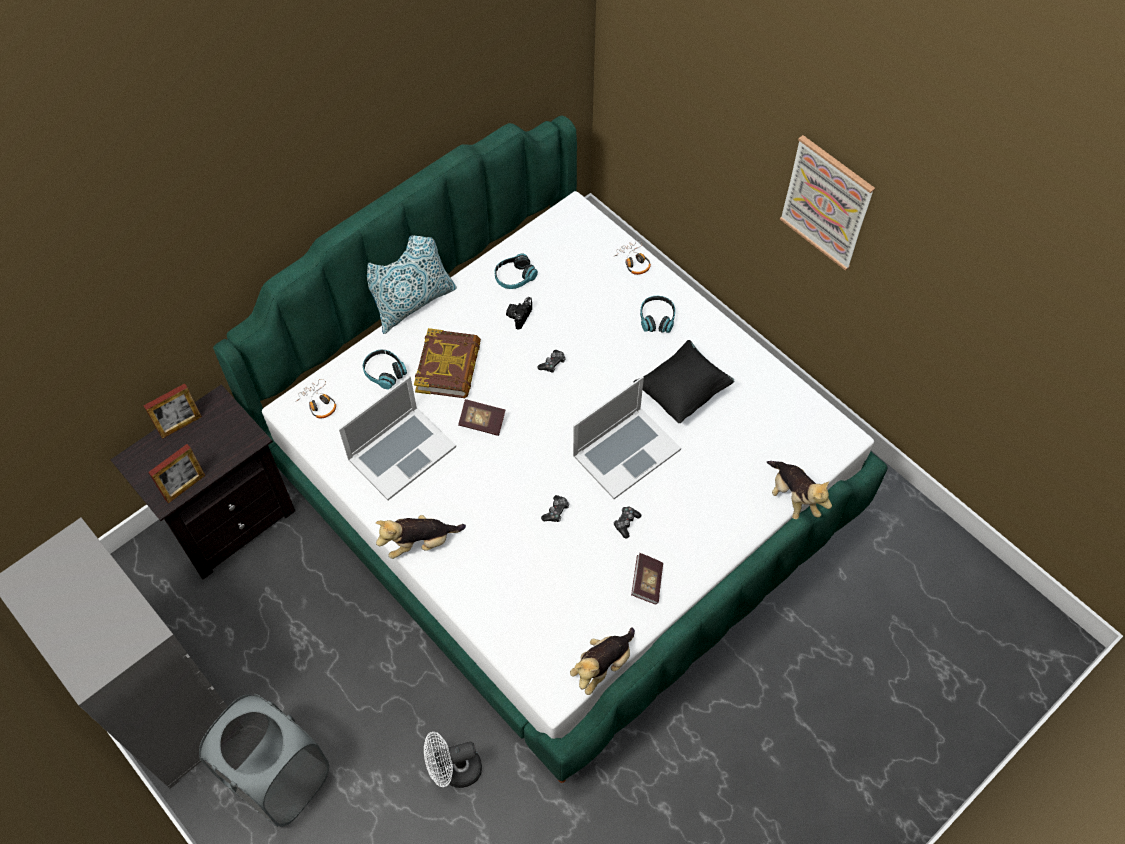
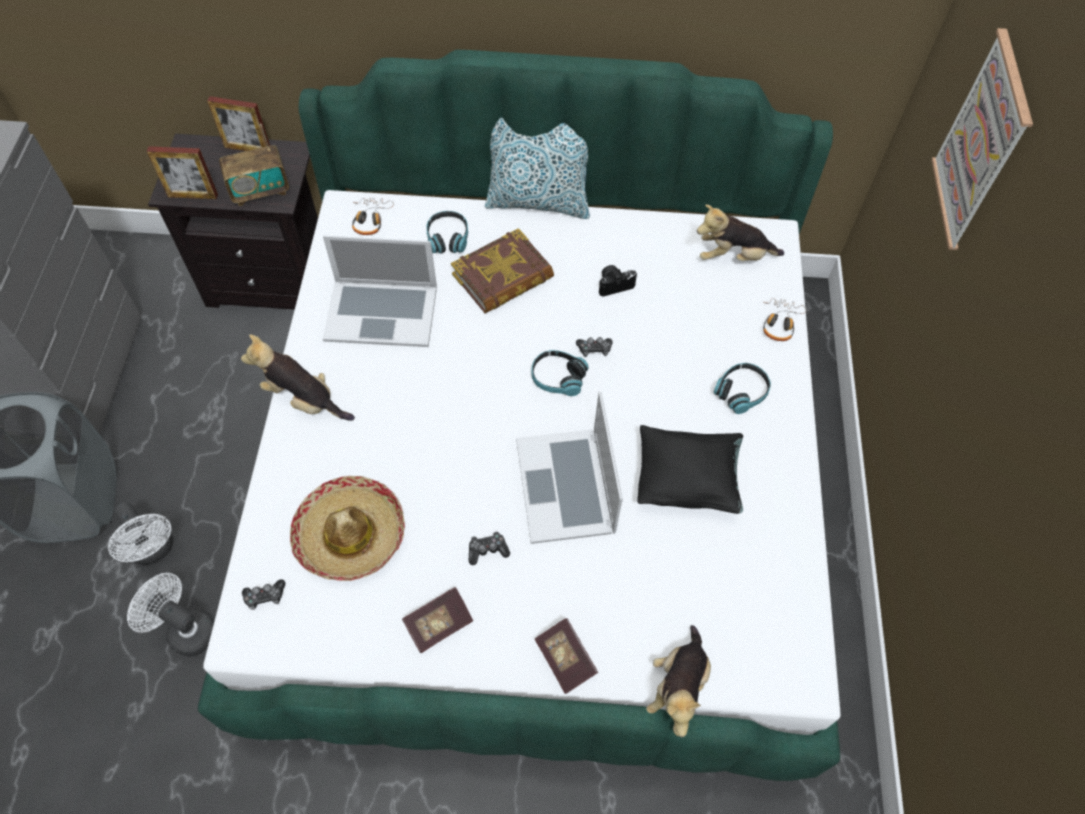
camera: 45 degrees right, 0 degrees up
book [458,399,505,436] -> book moved to [535,618,598,694]
headphones [494,254,538,289] -> headphones moved to [532,350,589,396]
game controller [541,495,569,522] -> game controller moved to [242,579,285,610]
plush toy [570,628,635,695] -> plush toy moved to [697,204,784,261]
laptop [573,376,681,499] -> laptop turned 75 degrees clockwise [516,392,623,544]
picture [780,135,875,271] -> picture moved to [931,28,1033,250]
none -> white fan [108,502,173,565]
none -> radio [219,124,289,206]
none -> hat [290,476,405,581]

